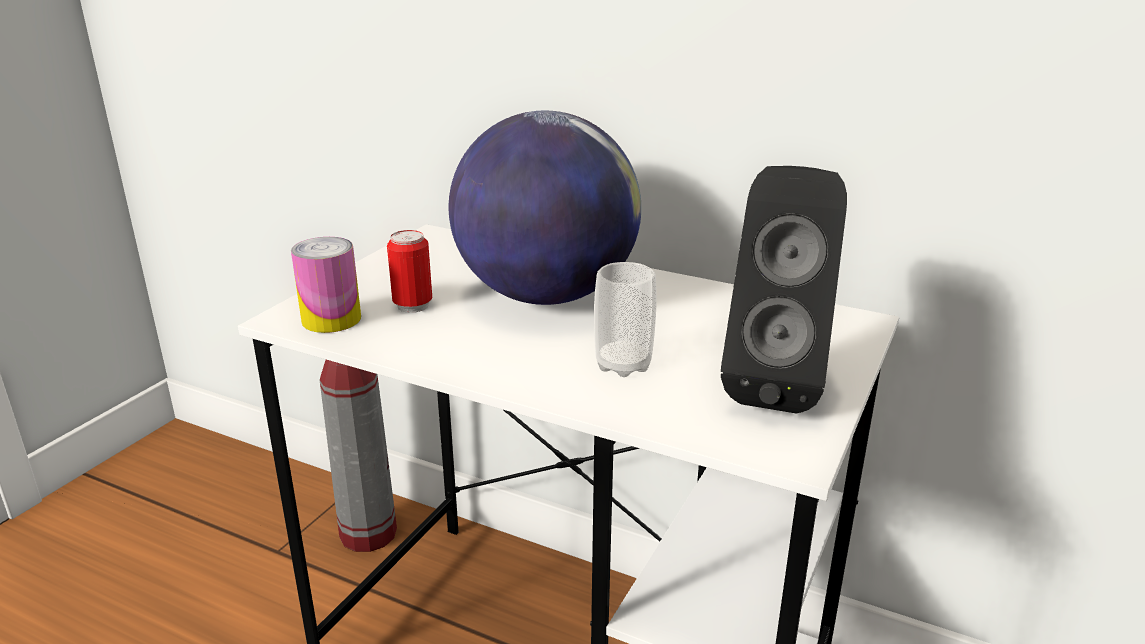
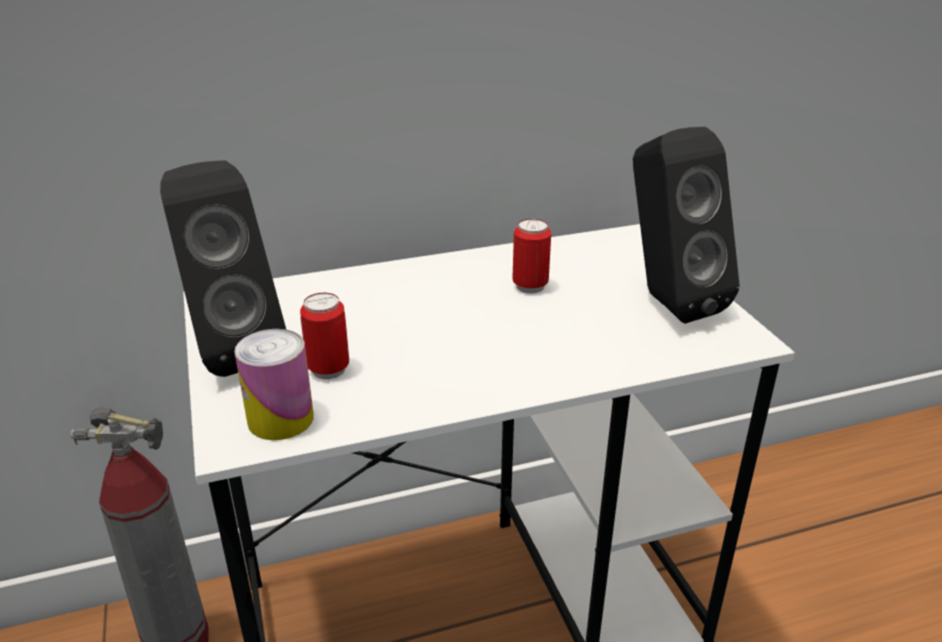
camera: 45 degrees left, 5 degrees up
globe [449,110,641,305] -> none
cup [594,262,657,377] -> none
none -> black speaker [160,160,286,377]
none -> can [512,219,551,294]

